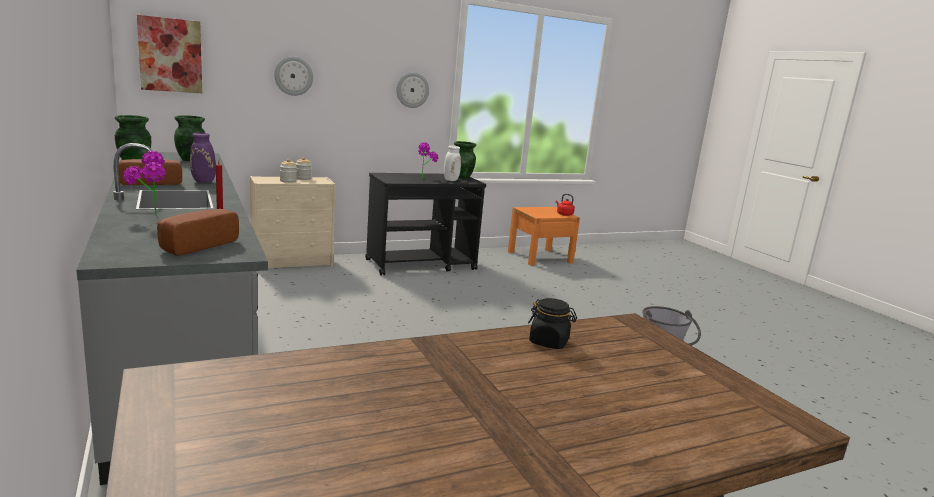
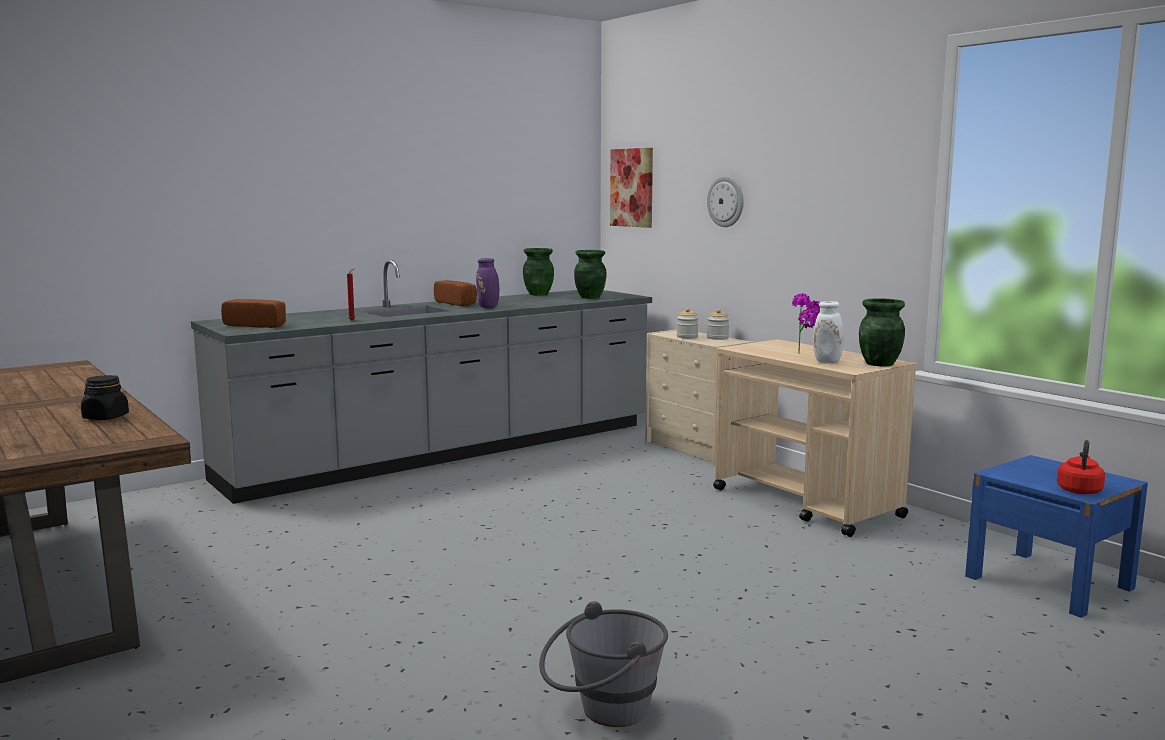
camera: 80 degrees right, 5 degrees down
potted plant [123,151,166,216] -> none
black cart [365,173,486,275] -> beige cart [713,339,917,537]
wall clock [396,72,429,108] -> none
orange nightstand [508,207,580,266] -> blue nightstand [965,455,1148,618]

